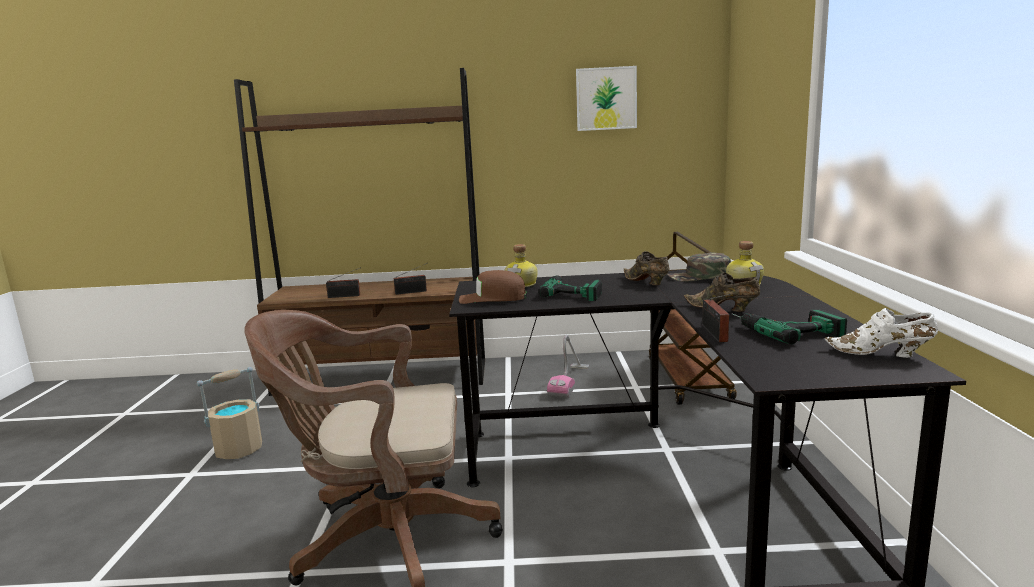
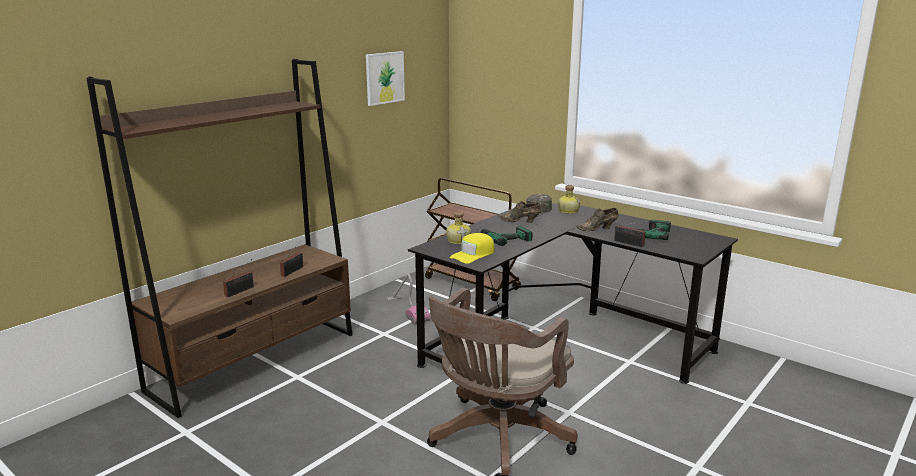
camera: 50 degrees left, 5 degrees up
beige bucket [197,367,262,459] -> none
brown cap [459,270,527,304] -> yellow cap [450,233,495,264]
white shoe [825,308,938,358] -> none

